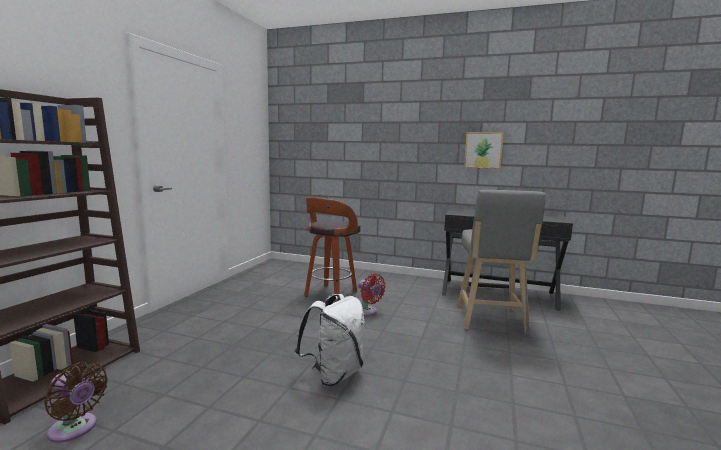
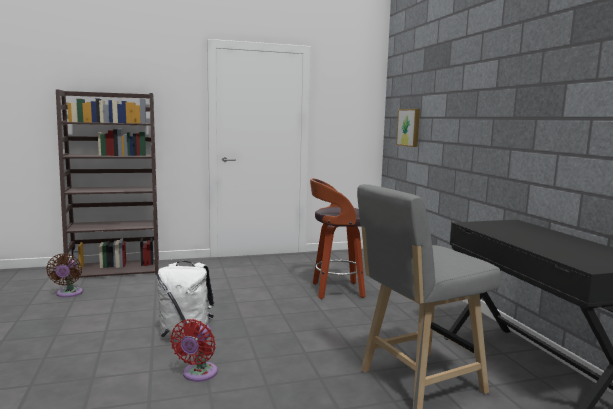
camera: 55 degrees right, 0 degrees up
red fan [358,274,386,316] -> red fan moved to [170,319,218,382]
picture [464,132,504,169] -> picture moved to [396,109,420,147]

